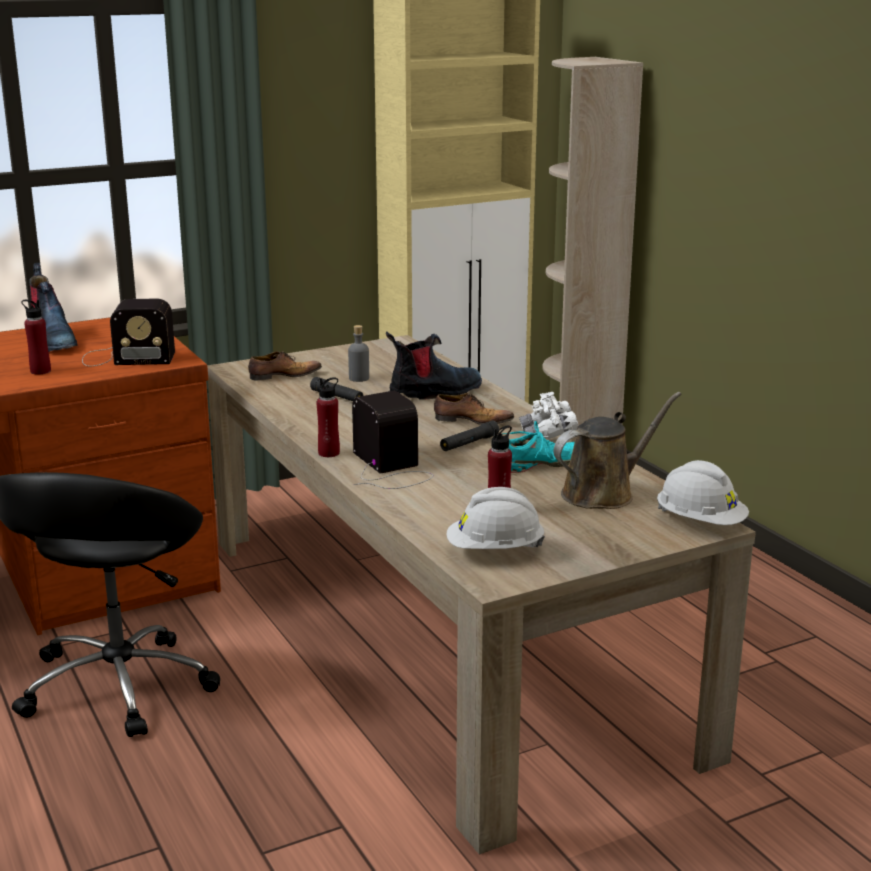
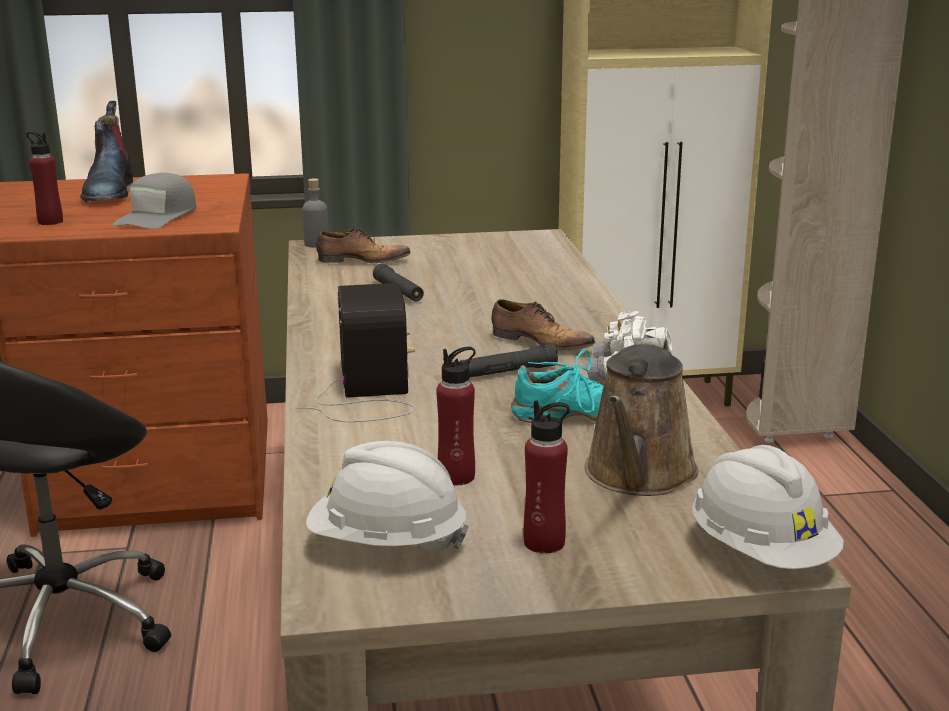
camera: 20 degrees right, 0 degrees up
radio [82,299,175,367] -> grey cap [112,173,197,229]
red bottle [316,377,340,457] -> red bottle moved to [523,401,570,553]
grey bottle [348,325,369,382] -> grey bottle moved to [302,179,329,248]
boot [386,331,482,400] -> none
brown watering can [554,392,681,509] -> brown watering can turned 120 degrees clockwise [584,337,698,496]

